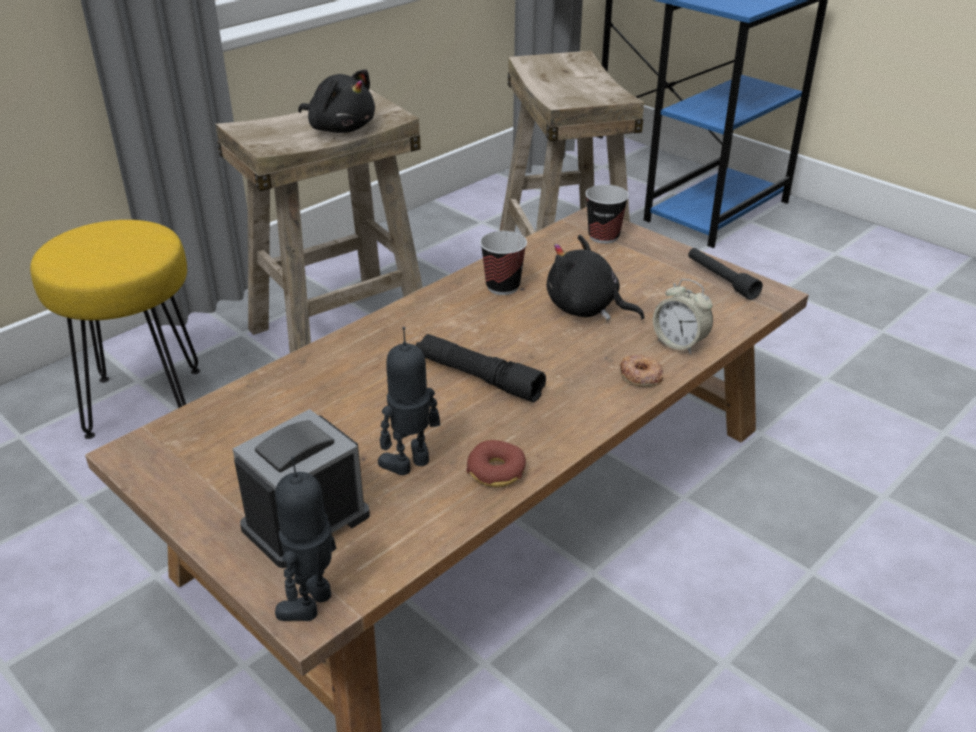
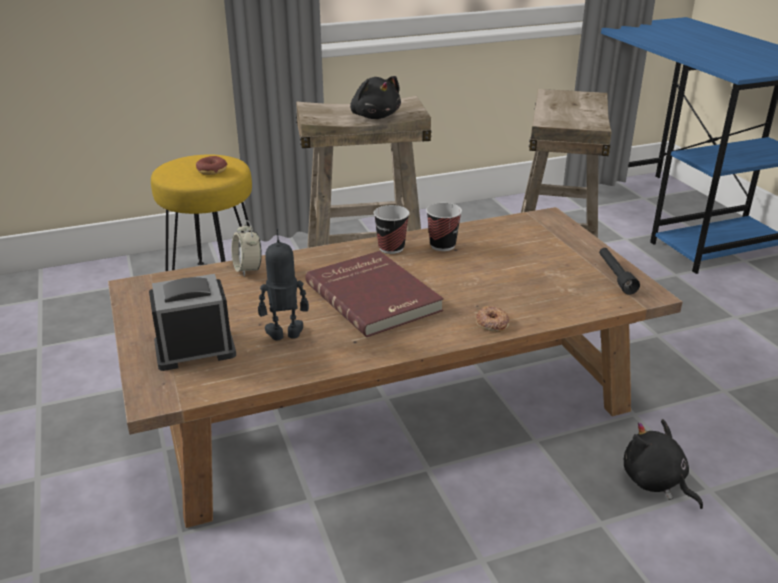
camera: 25 degrees right, 5 degrees down
toy robot [275,456,337,621] -> none
black flashlight [416,334,546,402] -> red book [305,251,444,337]
donut [466,440,526,487] -> donut moved to [196,156,227,175]
black plush toy [546,235,644,321] -> black plush toy moved to [624,419,703,509]
cup [586,185,629,244] -> cup moved to [374,205,410,254]
alarm clock [653,279,713,354] -> alarm clock moved to [231,220,262,277]

